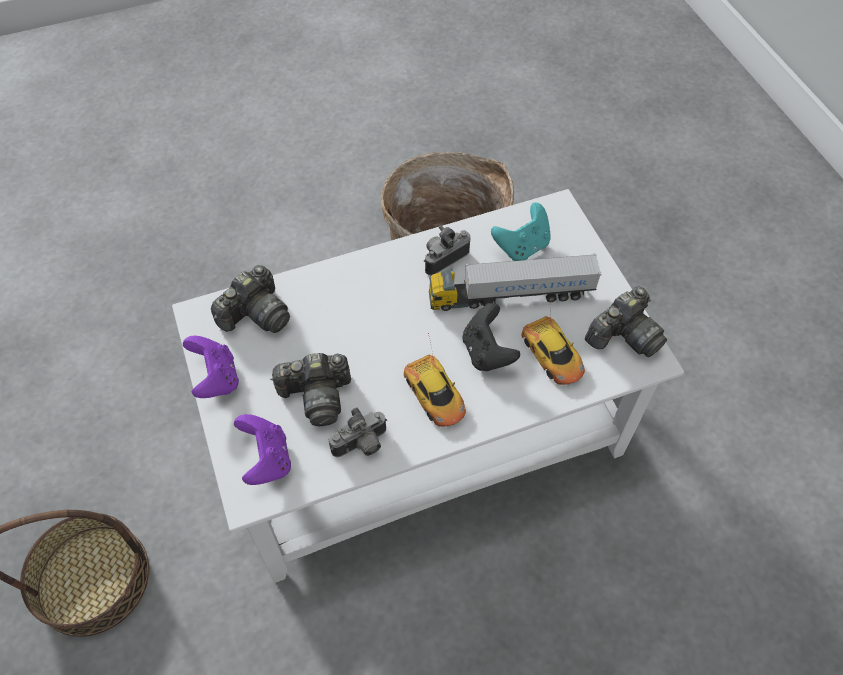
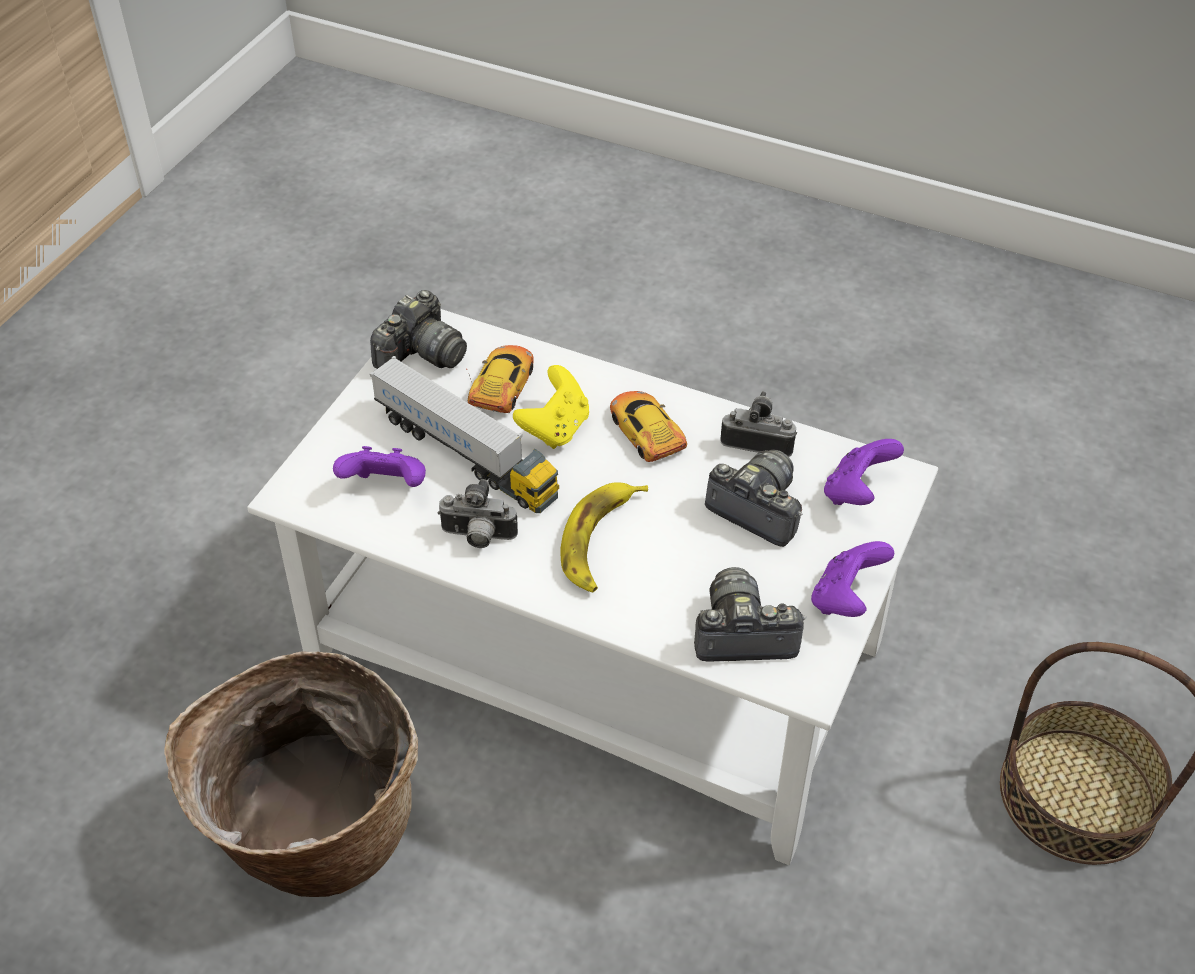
camera: 135 degrees left, 10 degrees down
toy car [404,333,466,427] -> toy car turned 45 degrees counterclockwise [610,391,687,462]
black game controller [463,303,520,371] -> yellow game controller [513,365,589,449]
turquoise game controller [491,203,551,261] -> purple game controller [333,446,426,487]
camera [585,287,667,357] -> camera turned 120 degrees clockwise [370,290,467,369]
none -> banana [560,483,648,592]

